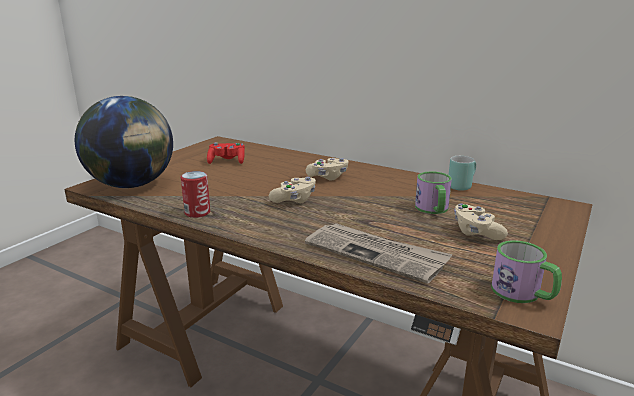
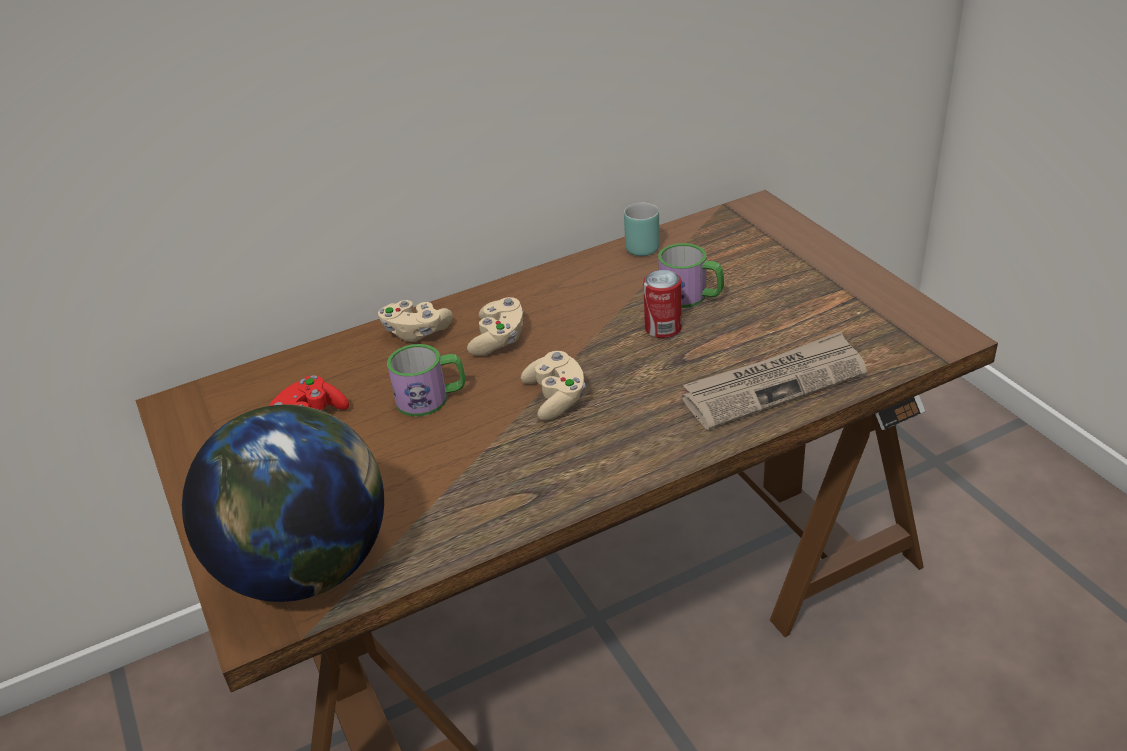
camera: 55 degrees left, 15 degrees up
can [181,171,210,218] -> can moved to [643,270,682,338]
beige game controller [454,204,508,240] -> beige game controller moved to [378,300,453,342]
mug [491,240,562,303] -> mug moved to [387,344,465,417]

